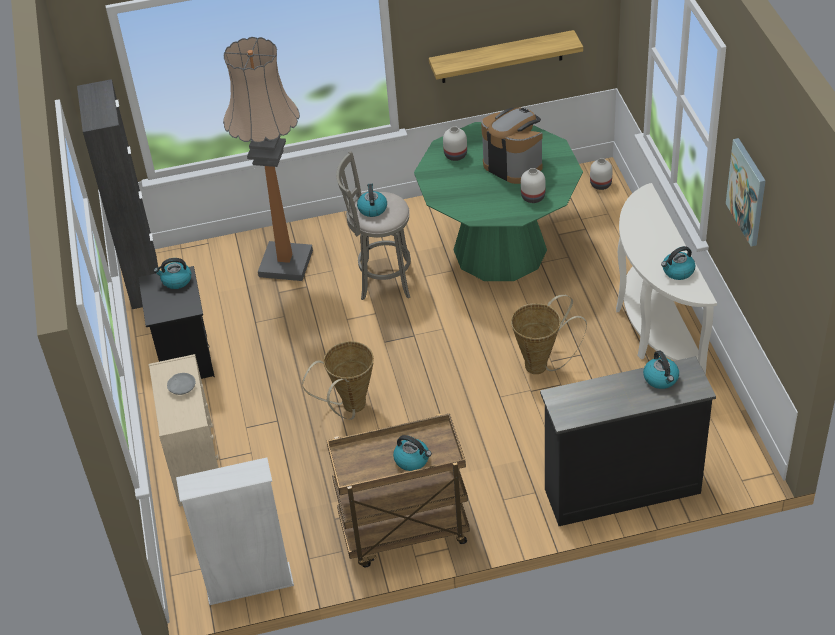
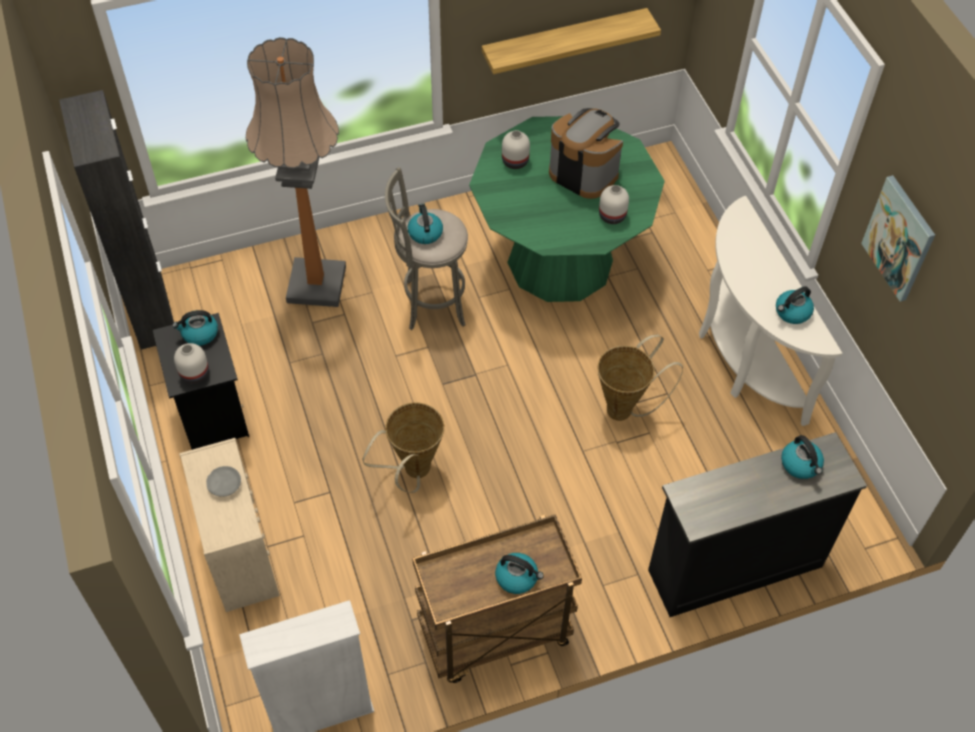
camera: 10 degrees left, 10 degrees up
white vase [590,158,613,190] -> white vase moved to [174,343,209,384]

